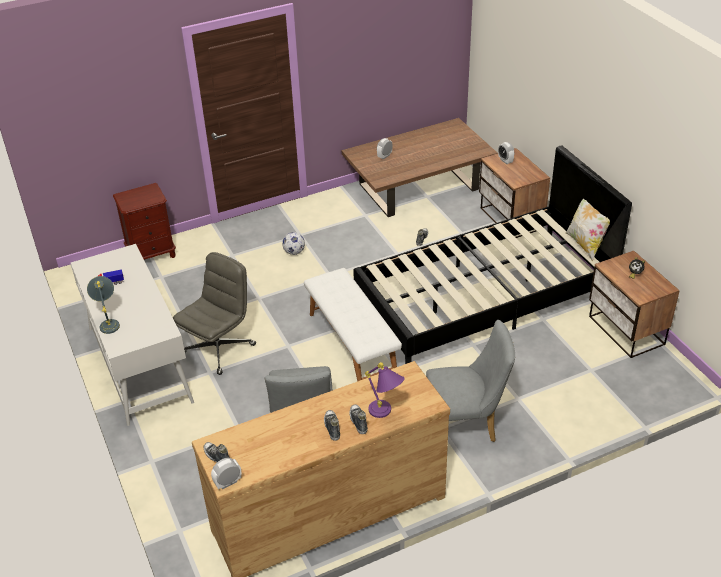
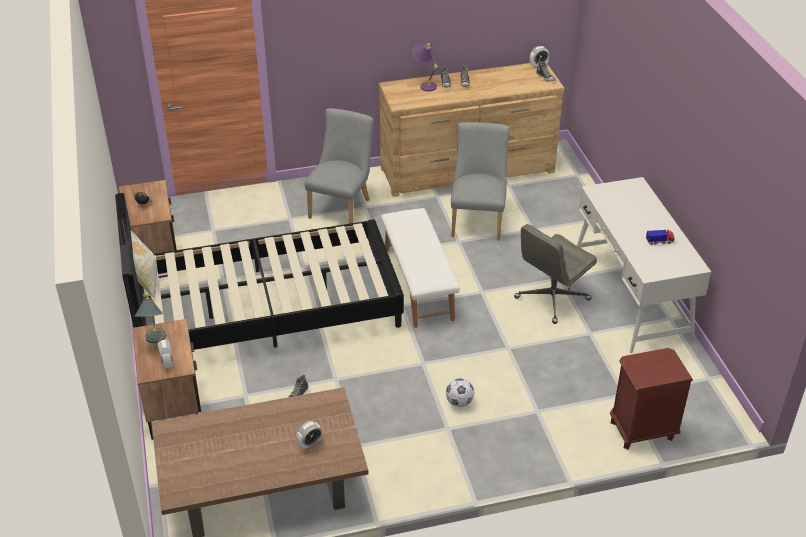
camera: 170 degrees left, 0 degrees up
grey table lamp [87,276,120,334] -> grey table lamp moved to [135,292,166,343]
grey chair [426,320,515,442] -> grey chair turned 105 degrees clockwise [305,108,373,224]

